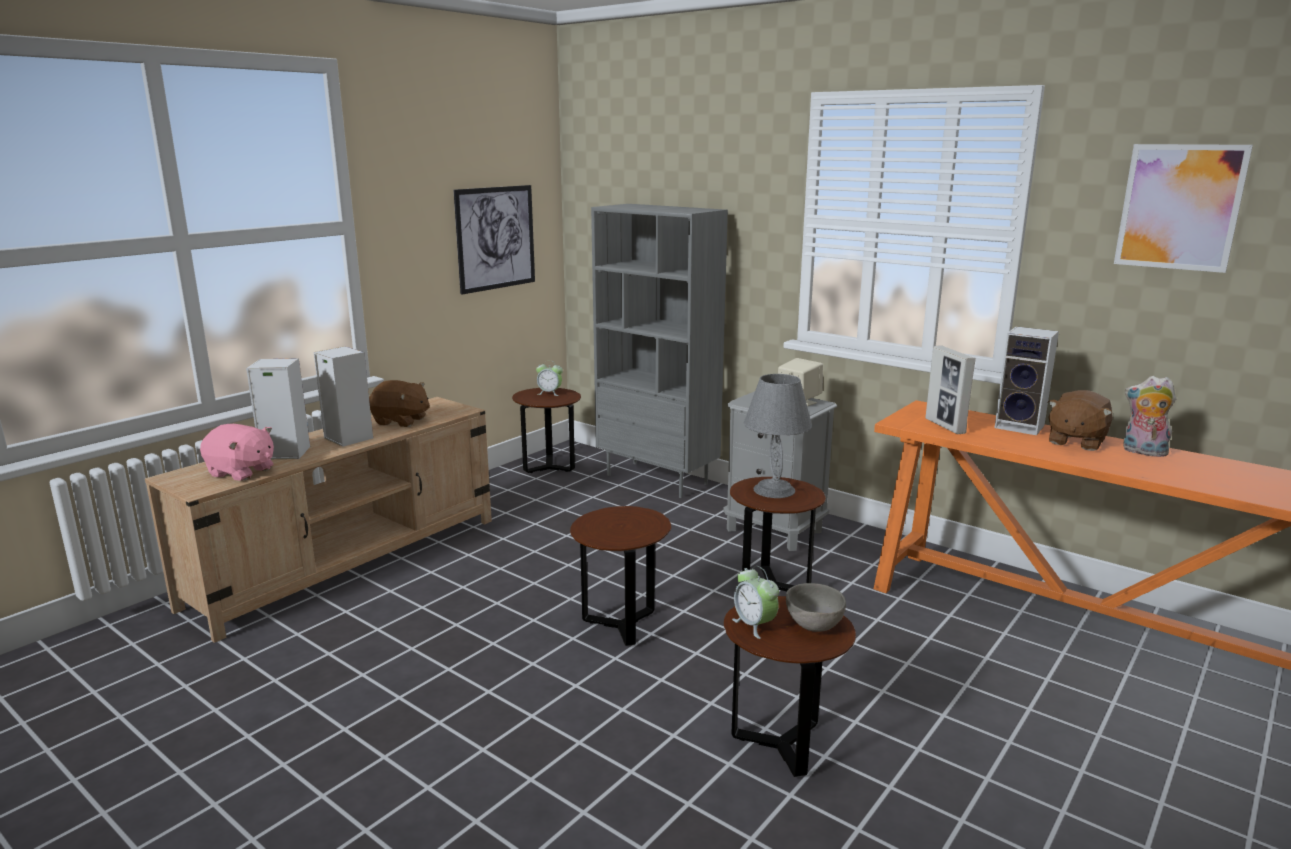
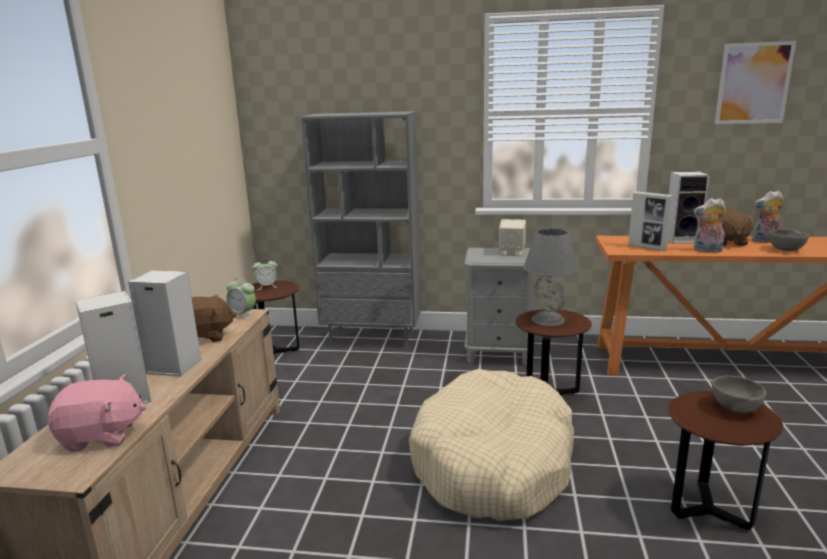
camera: 30 degrees left, 0 degrees up
picture [454,185,535,294] -> none
brown side table [570,506,671,646] -> beige dog bed [409,369,574,521]
alarm clock [732,566,779,639] -> alarm clock moved to [226,277,256,319]
none -> plush toy [693,198,726,252]
none -> grey bowl [769,230,809,251]

